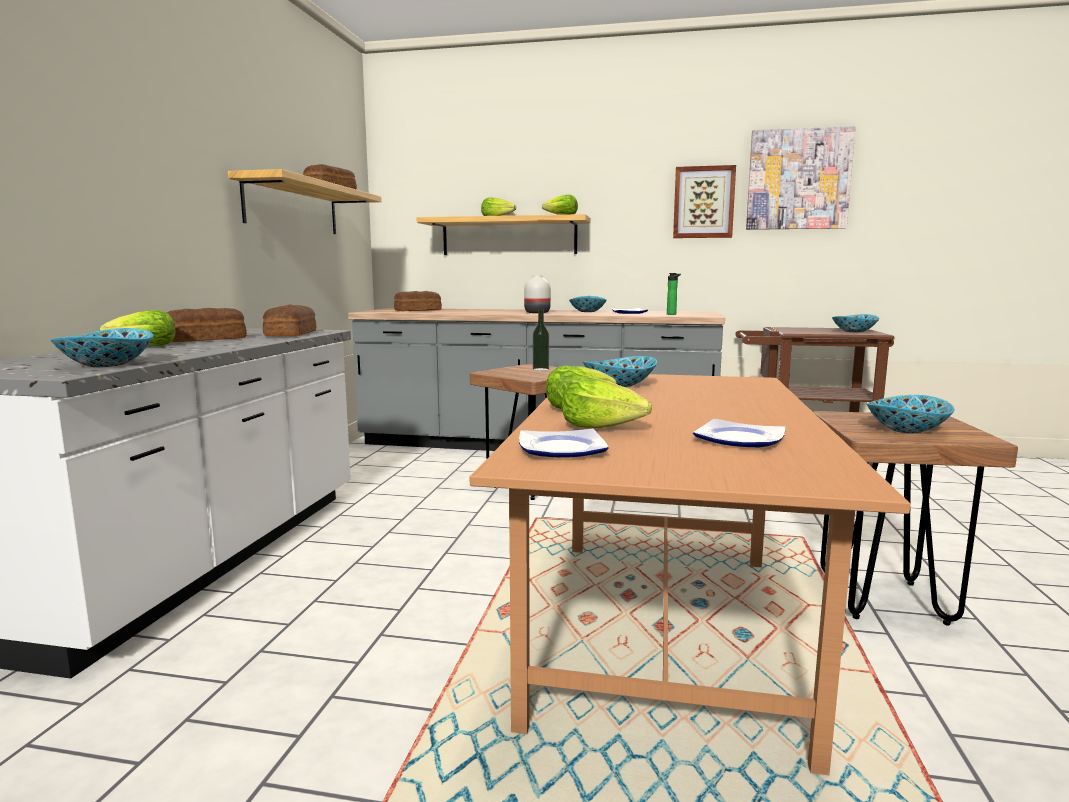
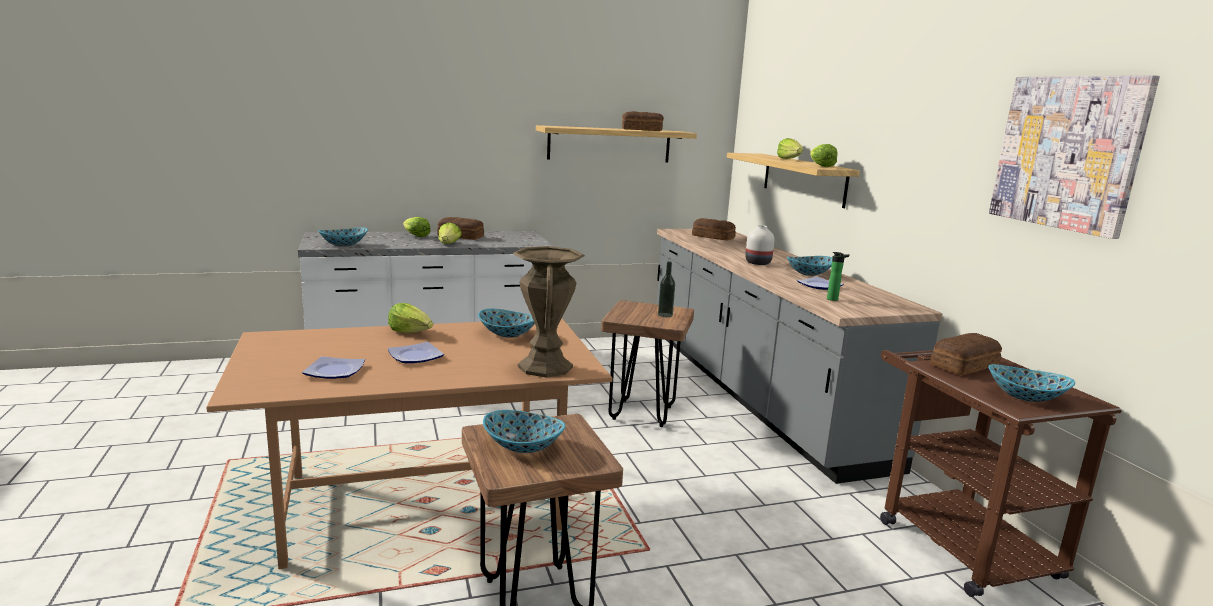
camera: 60 degrees right, 5 degrees up
bread [263,304,316,336] -> bread moved to [930,333,1002,375]
plate [519,429,609,458] -> plate moved to [388,342,444,363]
lettuce [562,377,652,428] -> lettuce moved to [438,223,462,244]
picture [673,165,736,238] -> none
none -> brown vase [513,246,585,377]

